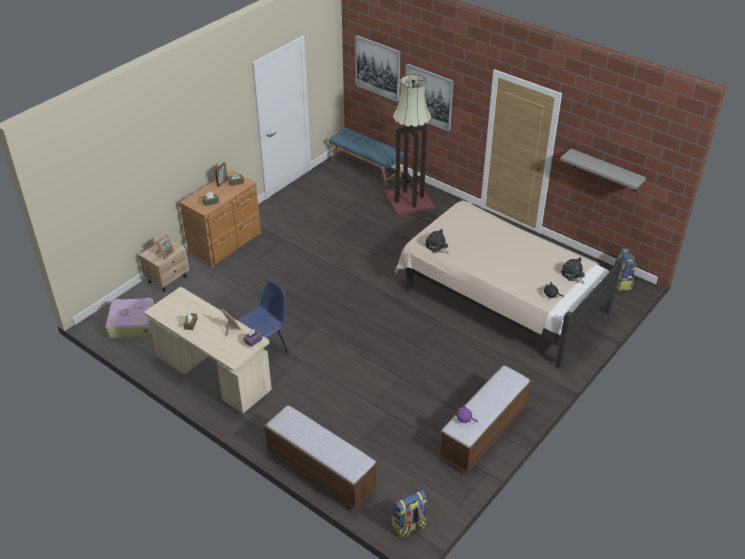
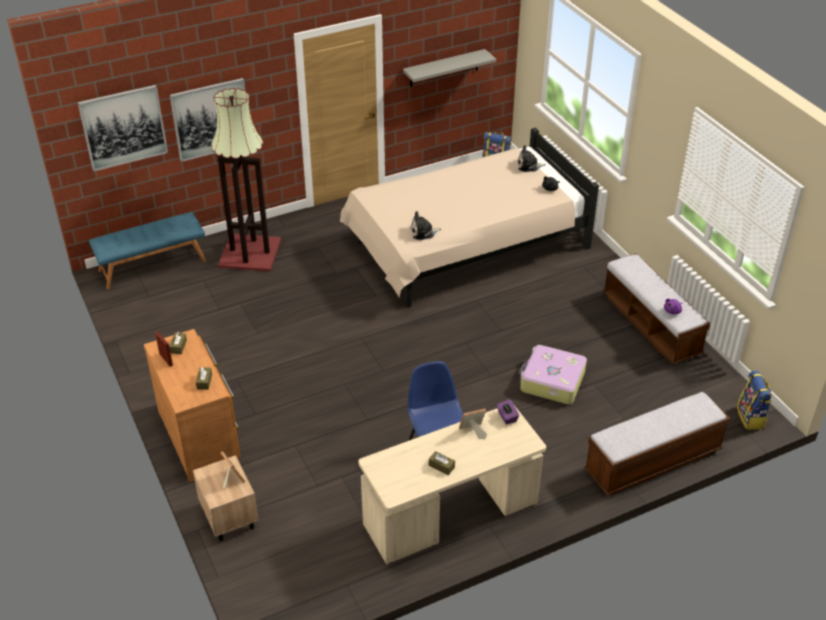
camera: 65 degrees left, 0 degrees up
suitcase [105,298,154,338] -> suitcase moved to [519,345,587,404]

